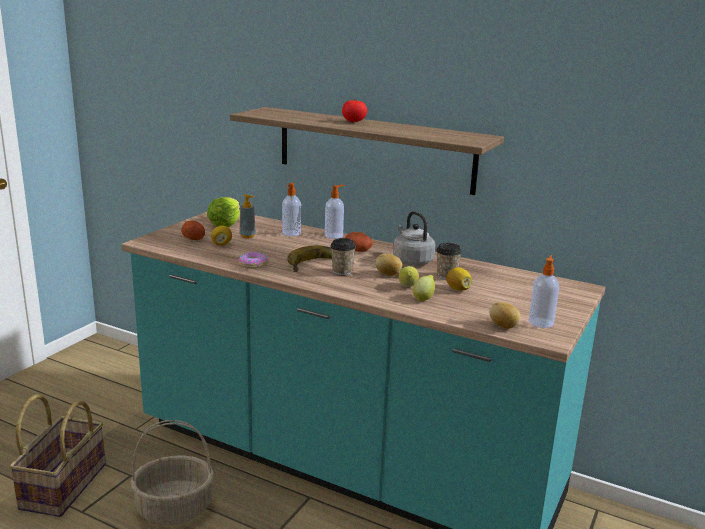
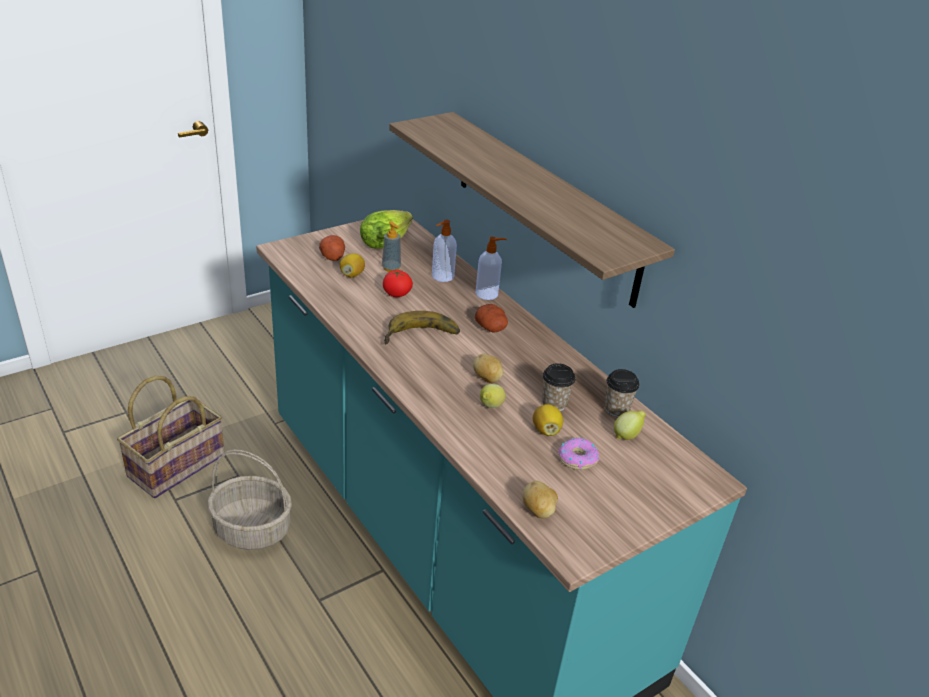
camera: 25 degrees right, 15 degrees up
donut [239,252,268,269] -> donut moved to [558,438,599,470]
cup [330,238,356,275] -> cup moved to [605,369,639,417]
tomato [342,99,367,122] -> tomato moved to [383,270,413,297]
grey kettle [393,211,435,266] -> none
lemon [413,275,435,301] -> lemon moved to [614,411,646,440]
soap dispenser [529,255,559,328] -> none

